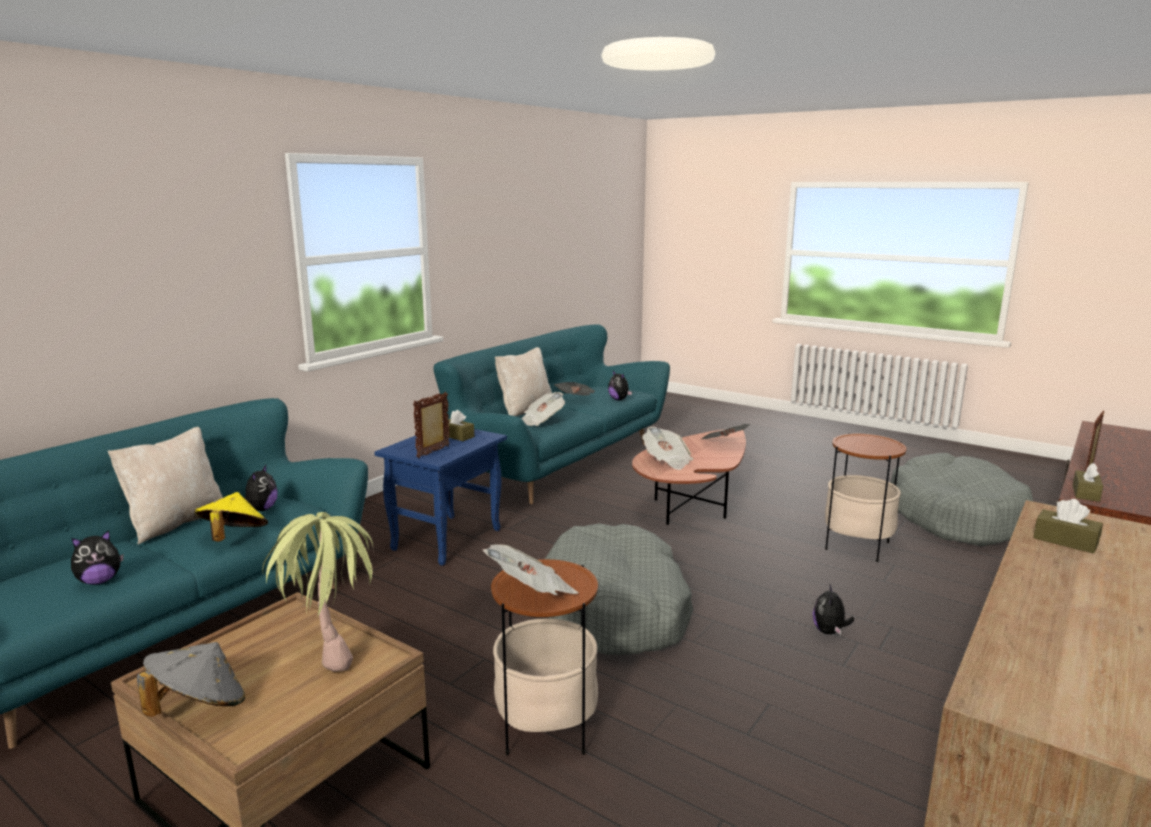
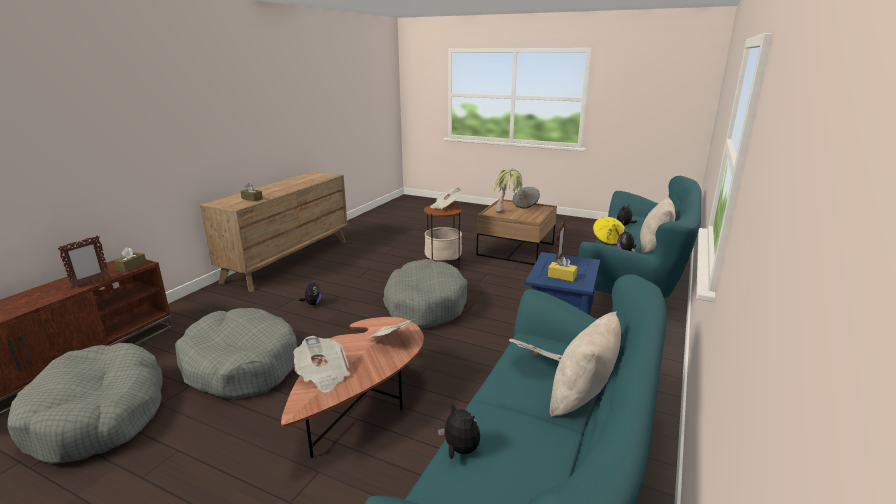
camera: 170 degrees right, 5 degrees up
brown tissue box [445,410,474,441] -> yellow tissue box [548,257,577,281]
newspaper [554,382,595,395] -> none
side table [825,433,907,562] -> grey dog bed [175,308,297,400]

